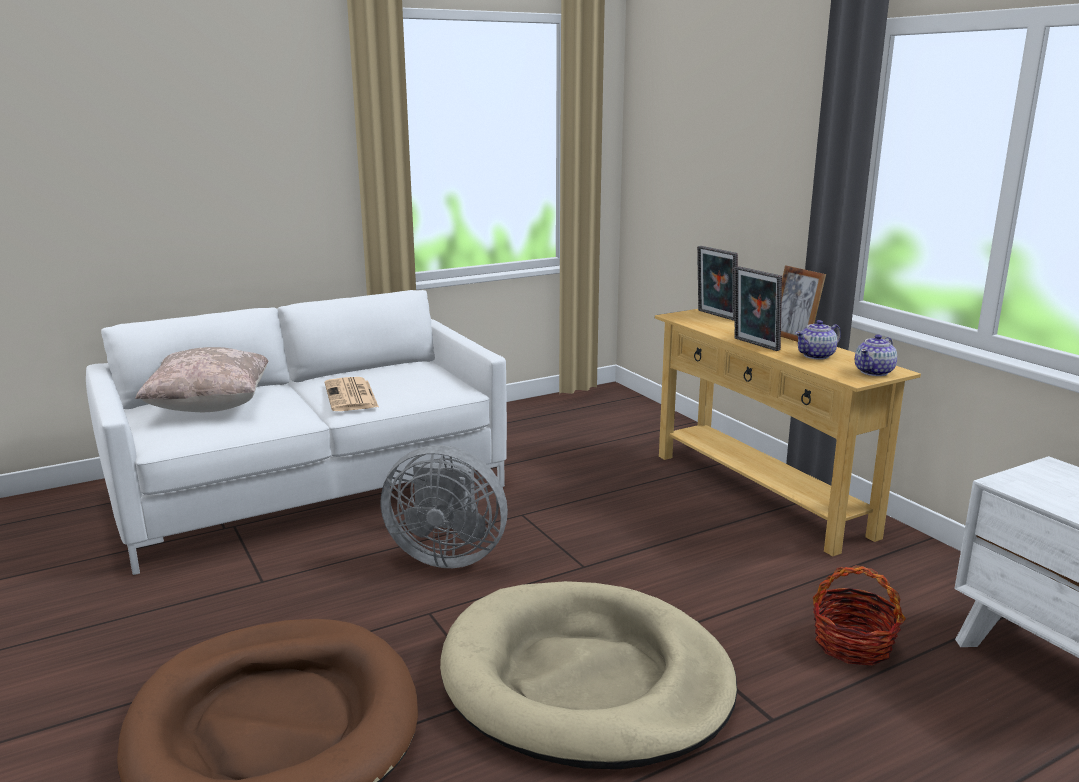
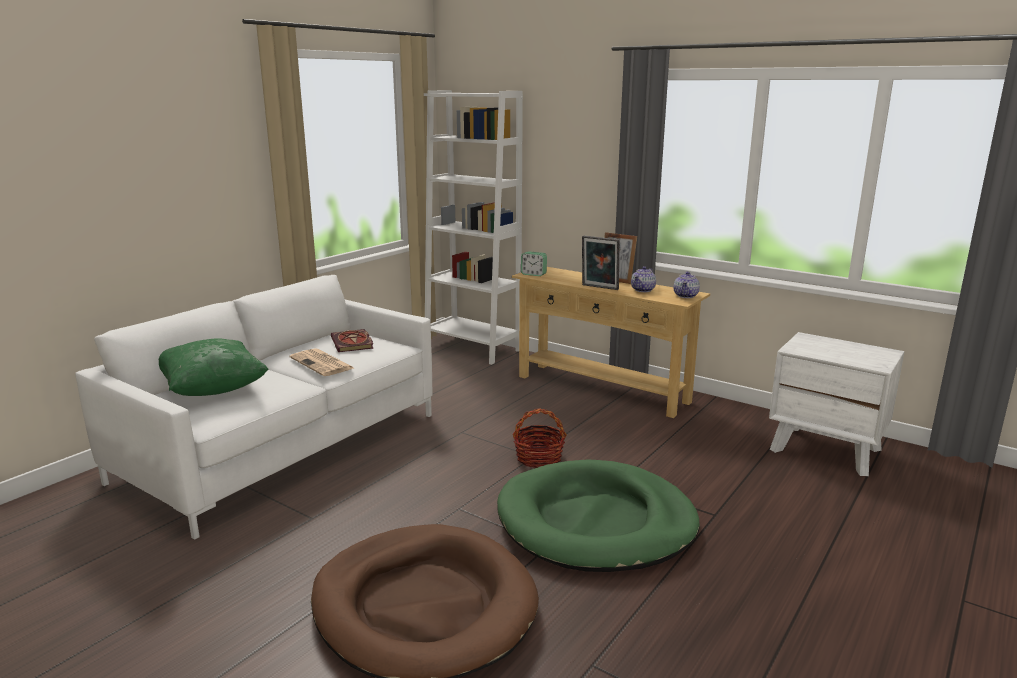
camera: 25 degrees left, 0 degrees up
beige pillow [135,347,268,412] -> green pillow [159,339,269,396]
grey fan [381,445,508,568] -> none
beige dog bed [440,581,737,769] -> green dog bed [497,460,700,572]
picture frame [697,246,738,321] -> none
basket [813,565,906,665] -> basket moved to [513,408,567,468]
none -> book [331,329,373,352]
none -> white bookcase [424,90,523,365]
none -> alarm clock [521,251,547,276]

